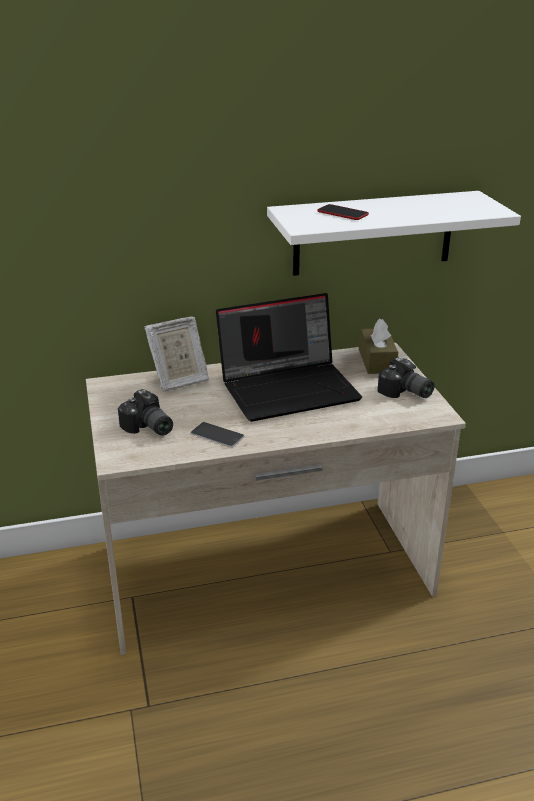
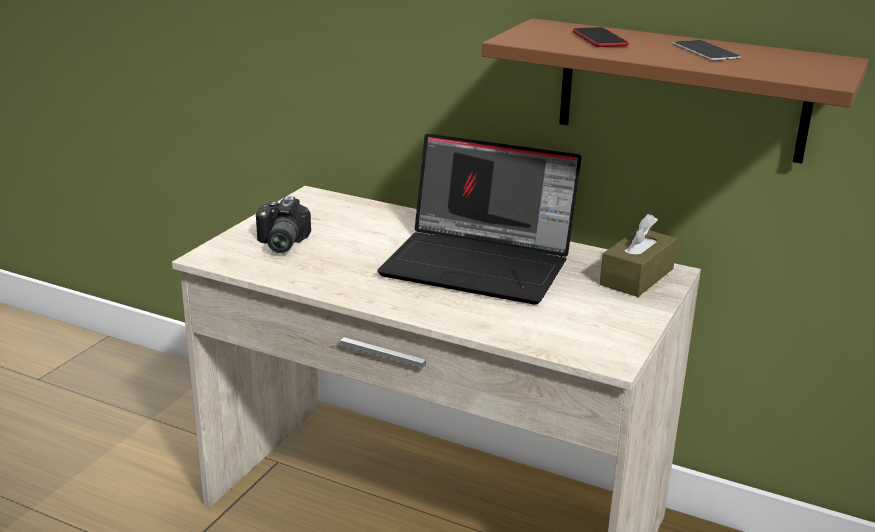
camera: 40 degrees right, 5 degrees down
picture frame [144,316,209,392] -> none
phone [190,422,244,447] -> phone moved to [673,40,741,61]
white shelf [267,191,521,276] -> brown shelf [482,18,869,164]
camera [377,357,435,398] -> none

